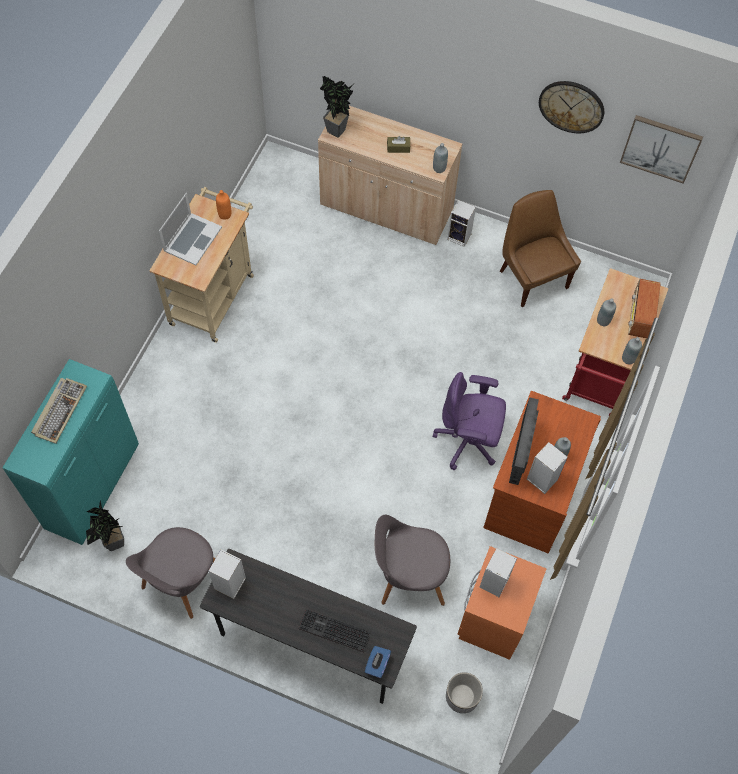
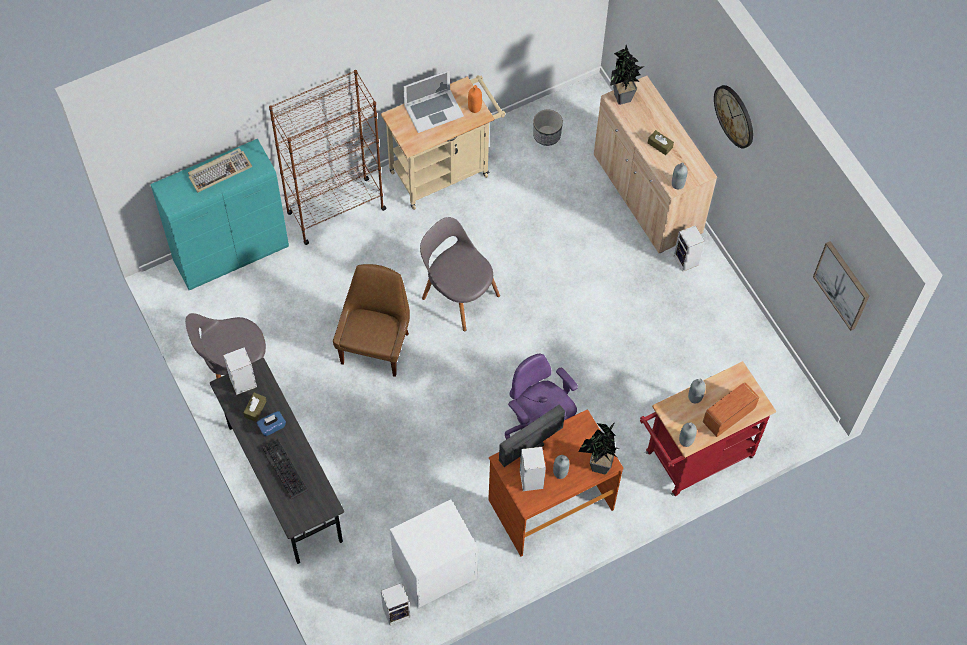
camera: 40 degrees right, 0 degrees up
potted plant [86,500,124,551] -> potted plant moved to [578,422,618,475]
blue tissue box [365,646,391,678] -> blue tissue box moved to [257,411,286,436]
grey chair [375,515,450,606] -> grey chair moved to [420,217,500,331]
planter [446,673,483,713] -> planter moved to [533,110,563,146]
orange nightstand [457,546,547,660] -> white nightstand [390,499,478,608]
speaker [480,548,517,597] -> speaker moved to [381,583,410,626]
brown chair [500,190,581,307] -> brown chair moved to [333,264,410,377]
wall clock [539,81,604,133] -> wall clock moved to [714,85,753,148]
none -> brown tissue box [243,393,266,422]
none -> brown bookcase [269,70,386,245]

